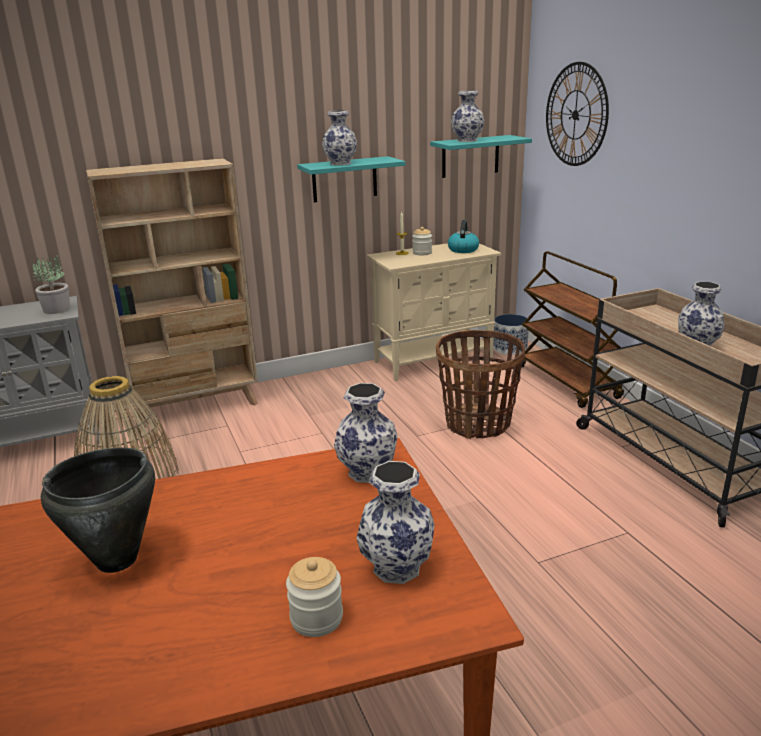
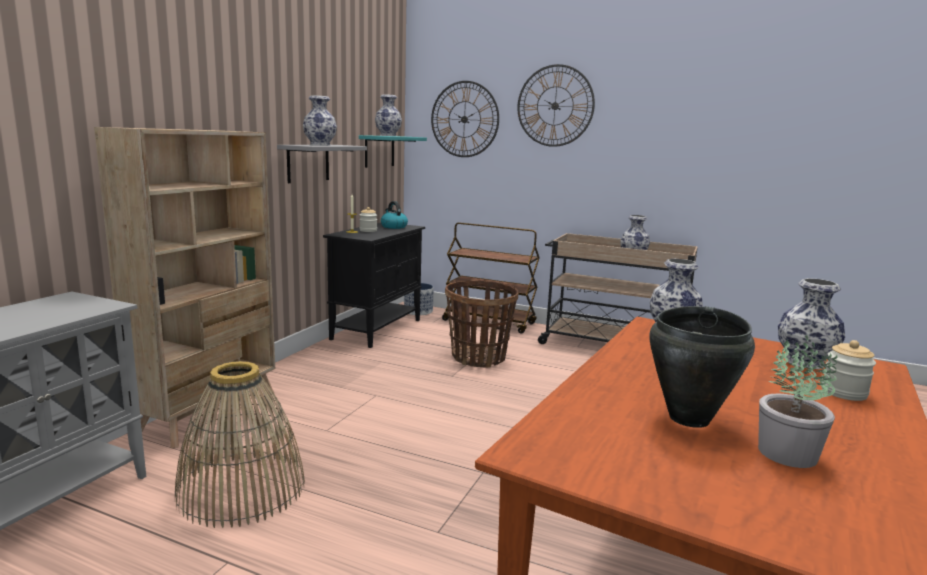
camera: 45 degrees left, 10 degrees down
potted plant [32,255,70,314] -> potted plant moved to [758,335,838,468]
turquoise shelf [297,156,406,203] -> grey shelf [277,145,367,183]
beige cabinet [366,243,501,381] -> black cabinet [323,222,425,348]
none -> wall clock [517,64,595,147]

